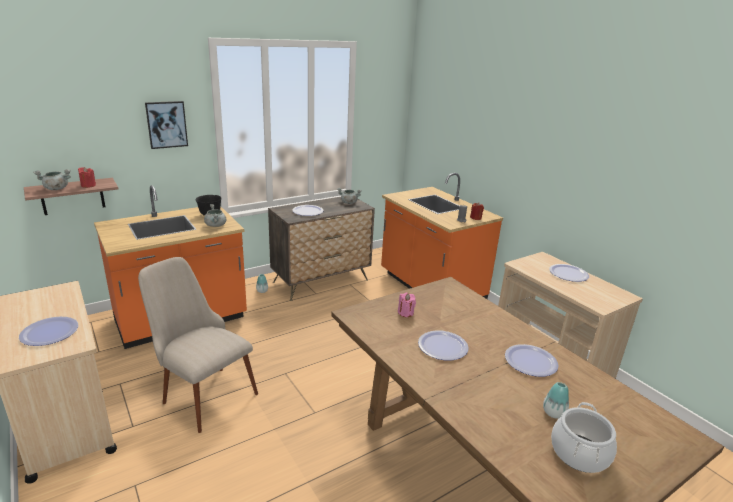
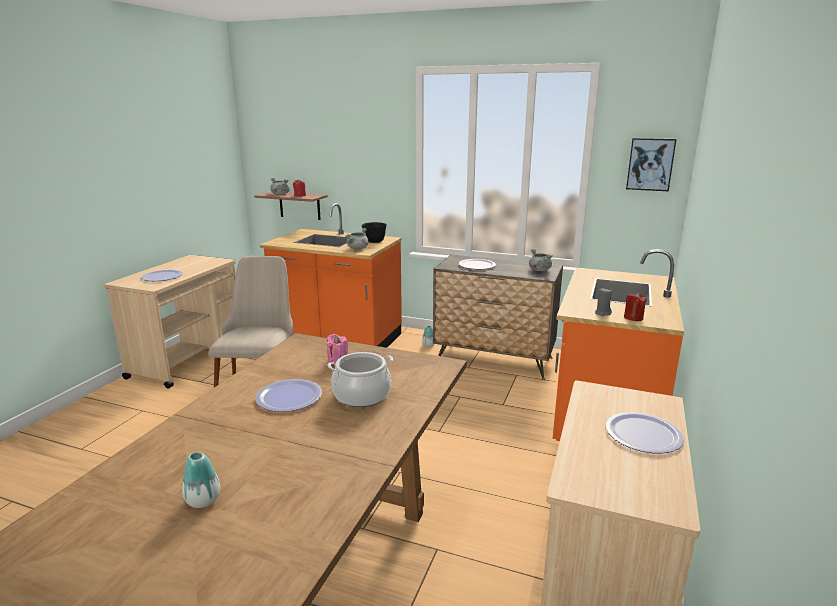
camera: 55 degrees right, 5 degrees down
picture [145,101,188,149] -> picture moved to [626,138,676,191]
plate [505,344,559,377] -> none
cooking pot [551,402,617,473] -> cooking pot moved to [328,352,393,407]

